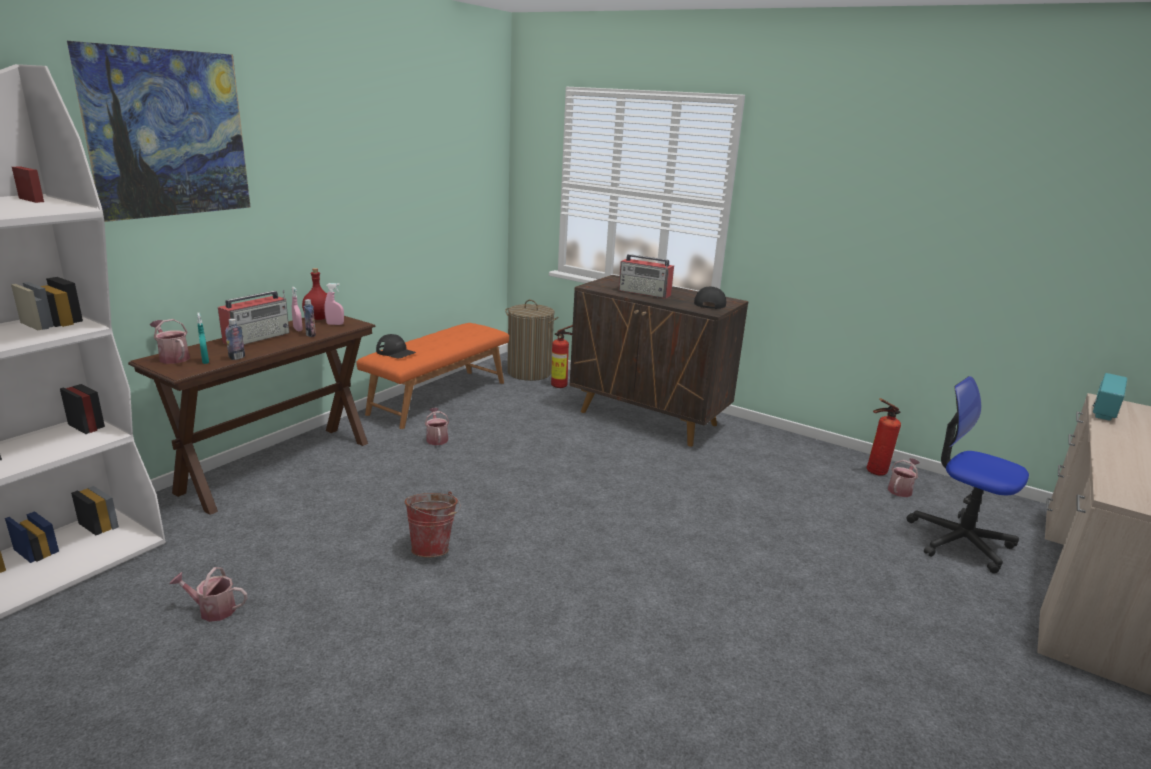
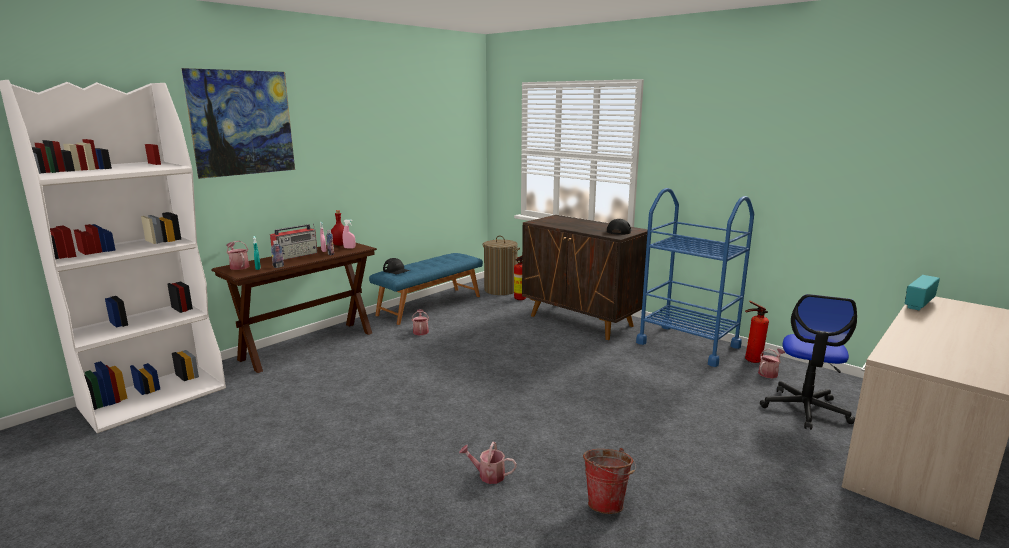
camera: 10 degrees right, 5 degrees down
watering can [170,567,247,622] -> watering can moved to [459,442,517,484]
orange bench [357,323,509,429] -> blue bench [369,253,483,325]
bucket [404,491,461,557] -> bucket moved to [583,448,636,514]
radio [618,254,674,298] -> none
office chair [907,376,1029,573] -> office chair turned 120 degrees counterclockwise [760,294,857,430]
none -> blue cart [636,188,754,367]

